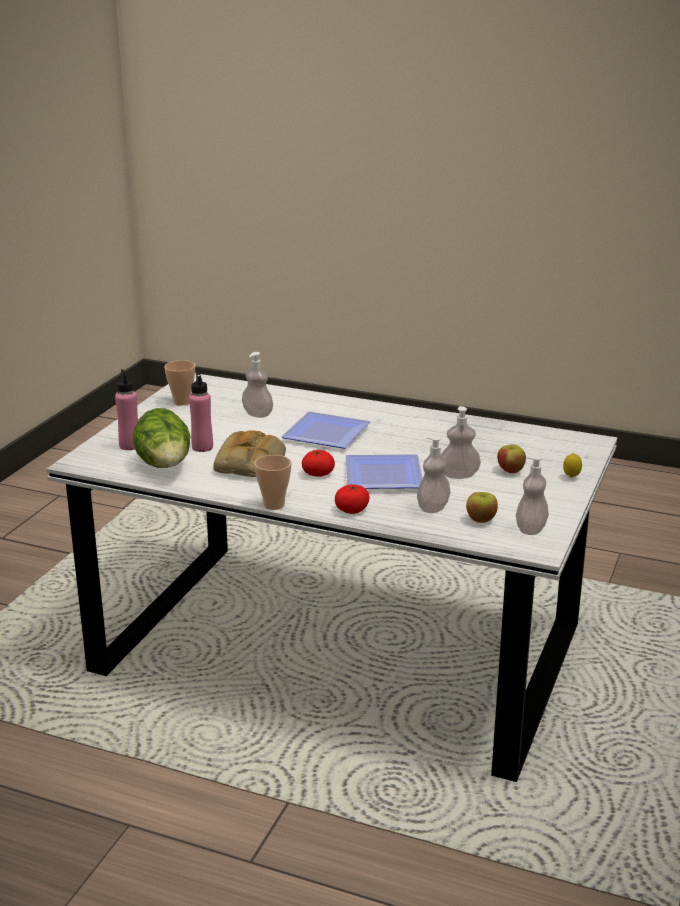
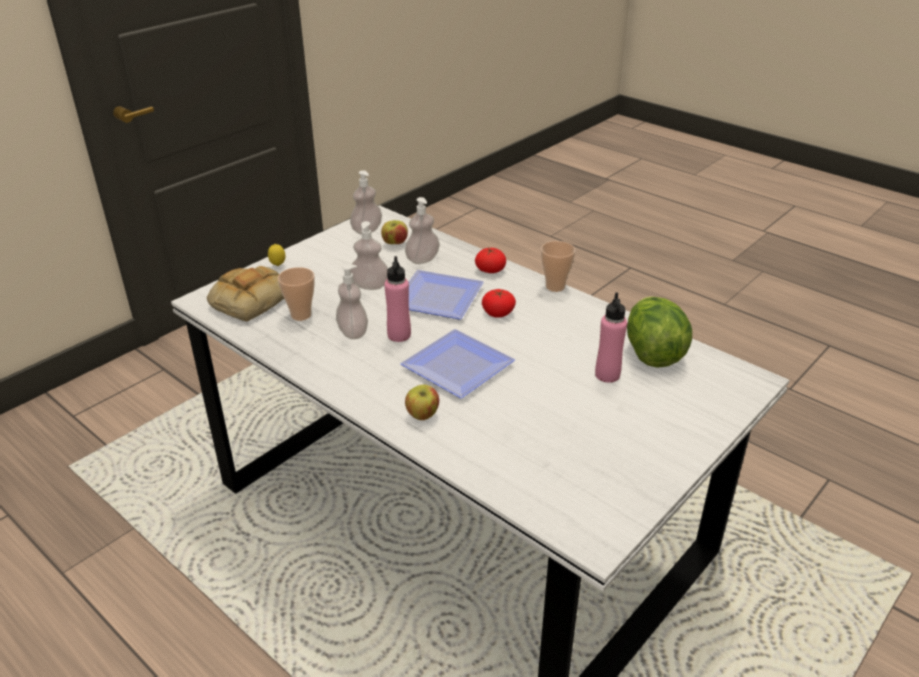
camera: 160 degrees left, 10 degrees up
pink bottle [115,369,138,450] -> pink bottle moved to [384,256,411,342]
cup [164,360,195,406] -> cup moved to [278,267,315,321]
bread [213,430,286,477] -> bread moved to [207,266,284,321]
soap dispenser [242,352,273,418] -> soap dispenser moved to [336,264,368,339]
apple [497,444,526,473] -> apple moved to [405,385,439,420]

